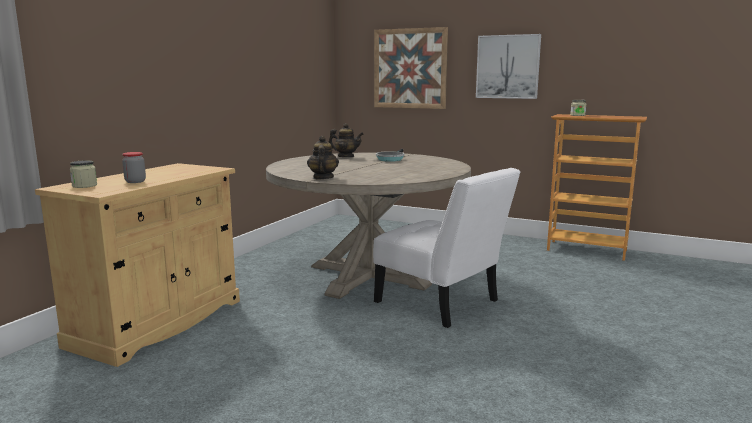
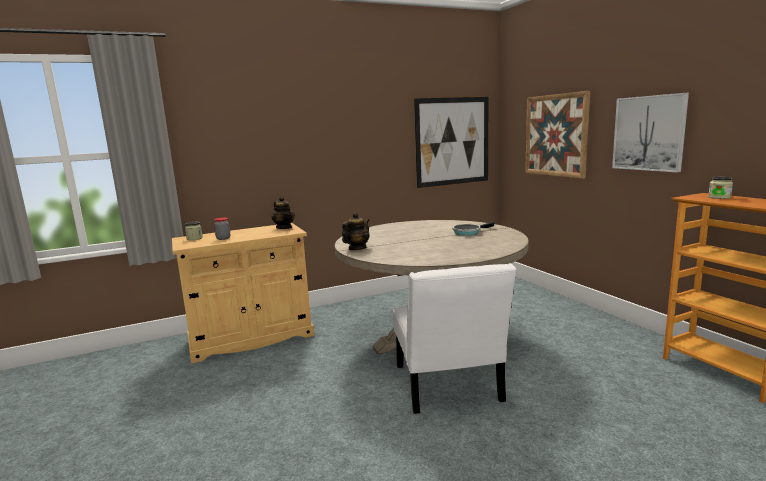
camera: 40 degrees right, 0 degrees up
teapot [329,123,364,157] -> teapot moved to [272,197,295,229]
none -> picture [414,97,488,188]

